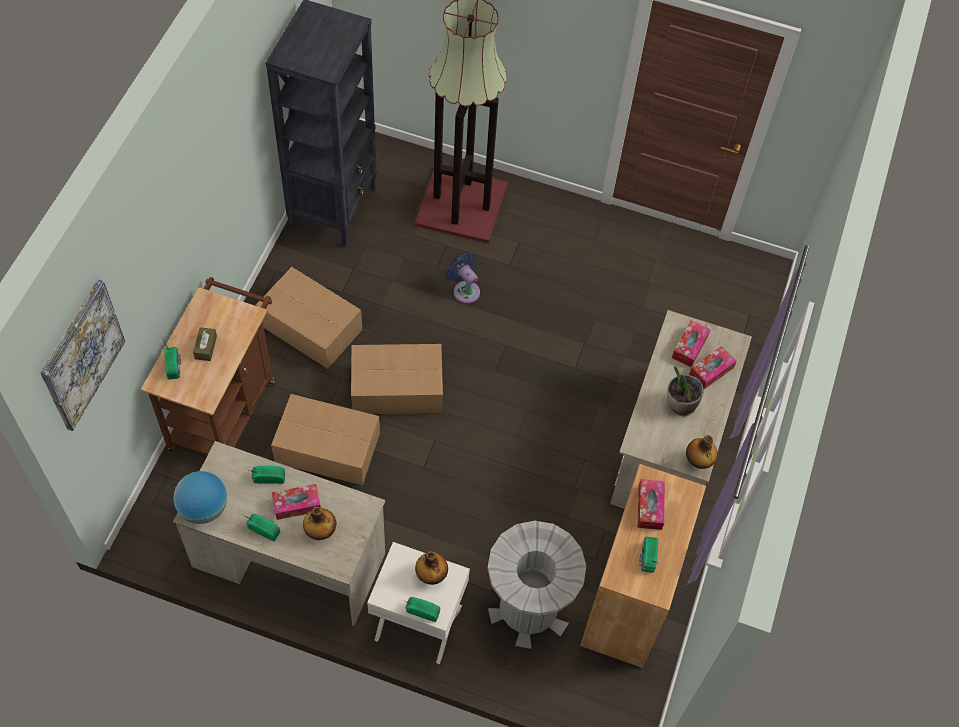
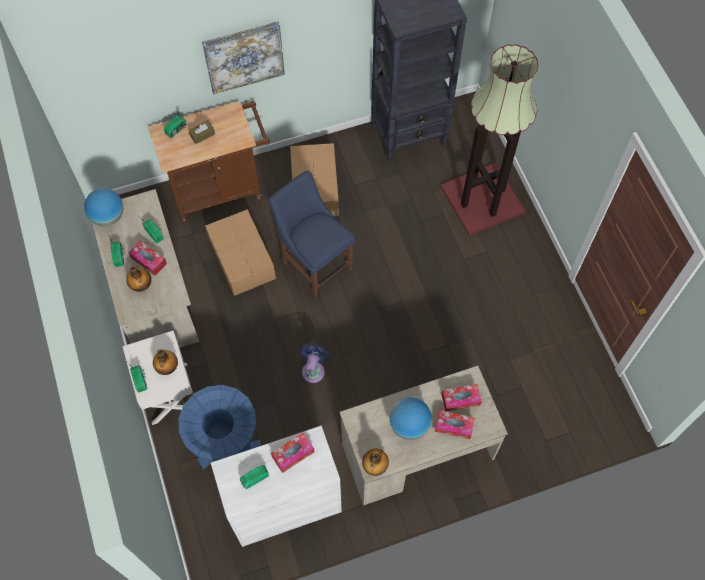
camera: 55 degrees right, 5 degrees up
picture [40,279,125,431] -> picture moved to [202,21,285,94]
cardboard box [351,344,443,414] -> blue chair [269,171,355,298]
blue fan [445,252,480,304] -> blue fan moved to [300,344,330,383]
grey trash can [487,521,586,649] -> blue trash can [178,385,261,470]
brown cabinet [580,464,706,668] -> white cabinet [211,426,342,547]
potted plant [667,366,704,416] -> globe [389,397,432,440]

